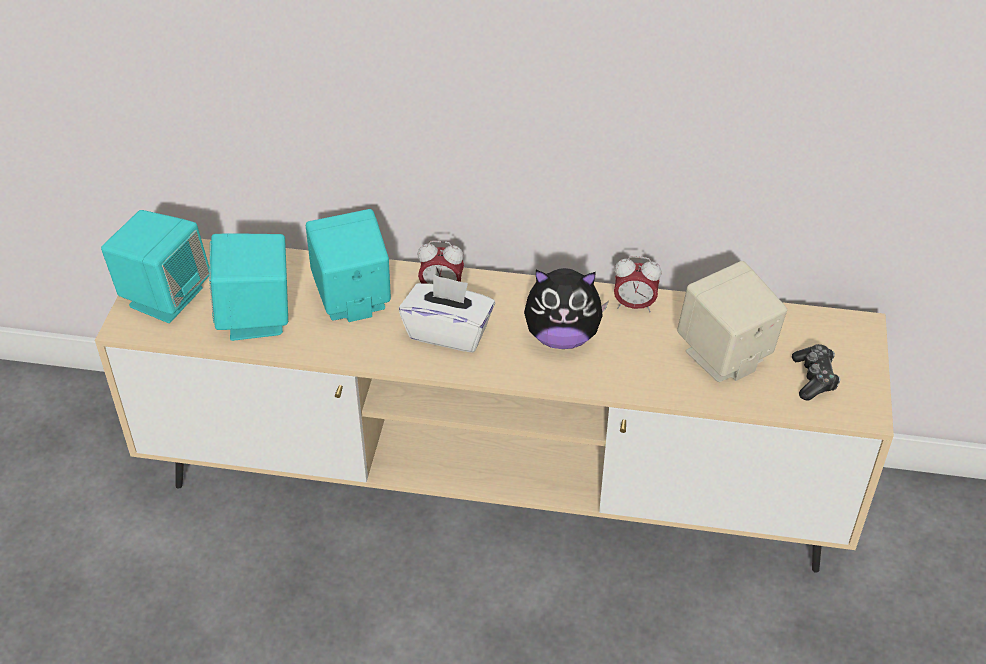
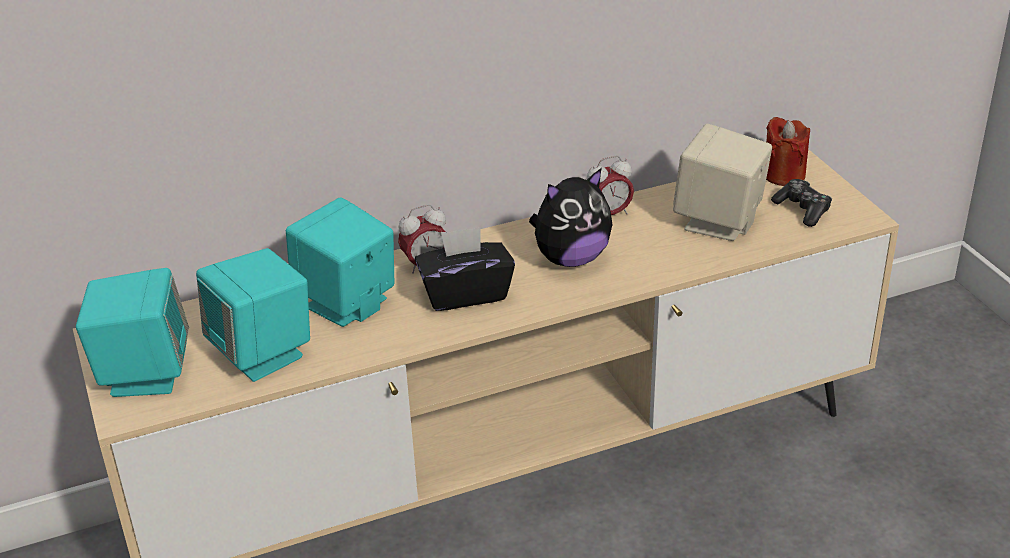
camera: 30 degrees left, 10 degrees down
white tissue box [399,274,495,353] -> black tissue box [415,227,515,311]
none -> red candle [766,117,810,186]

